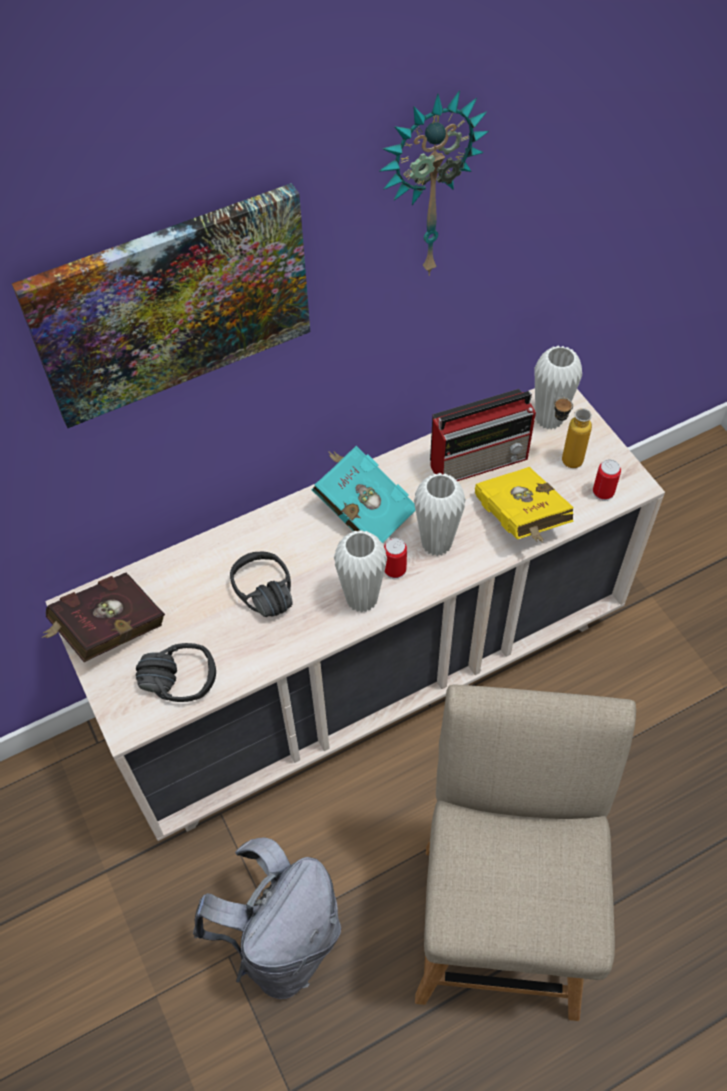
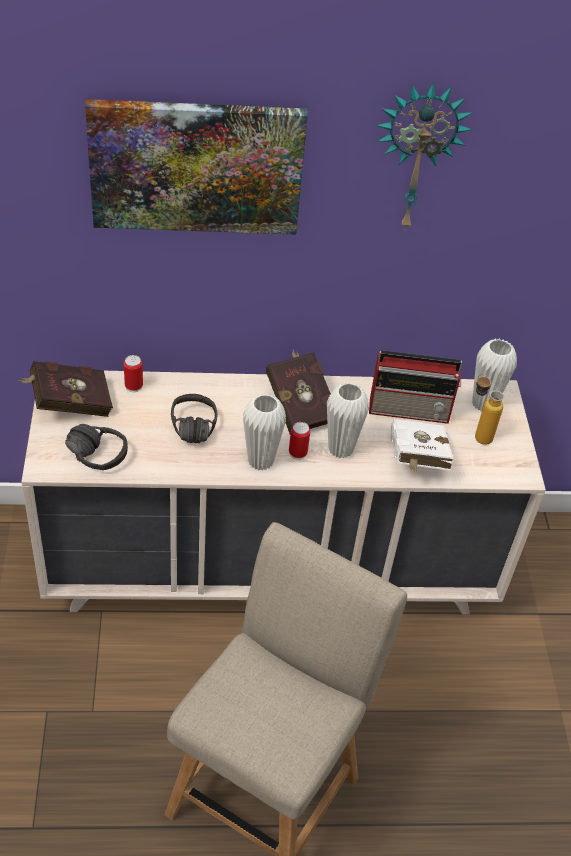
camera: 20 degrees right, 10 degrees down
grey backpack [193,837,341,999] -> none
turquoise book [312,446,416,543] -> red book [265,350,331,435]
yellow book [475,467,573,543] -> white book [391,419,453,472]
can [593,459,621,501] -> can moved to [124,355,143,392]

